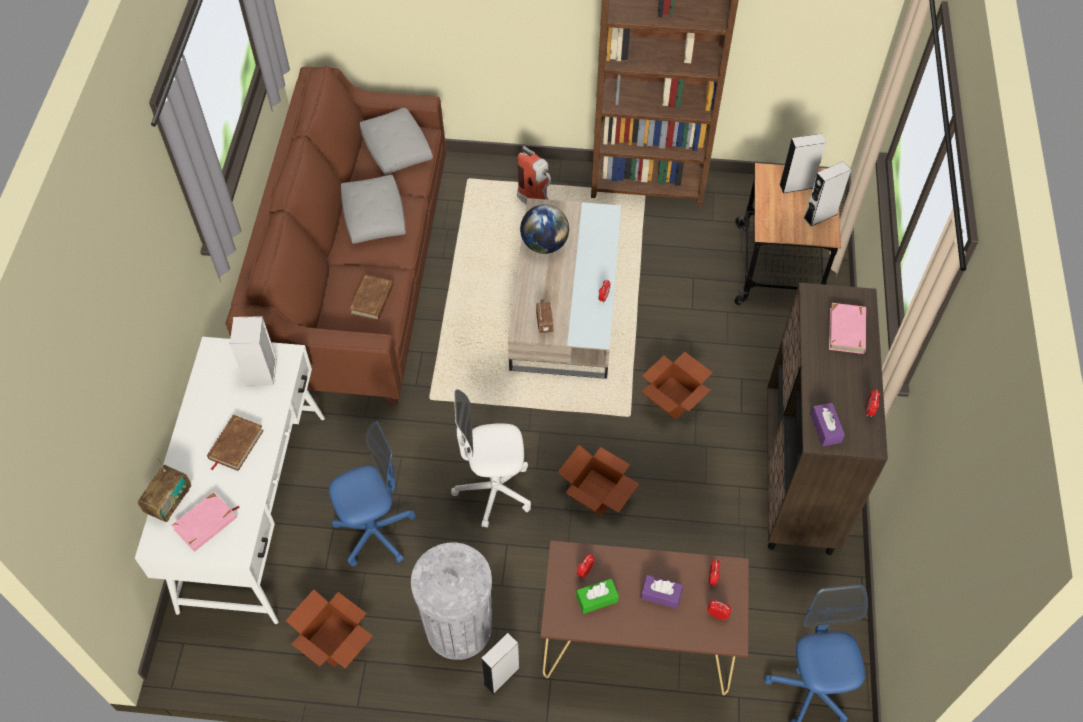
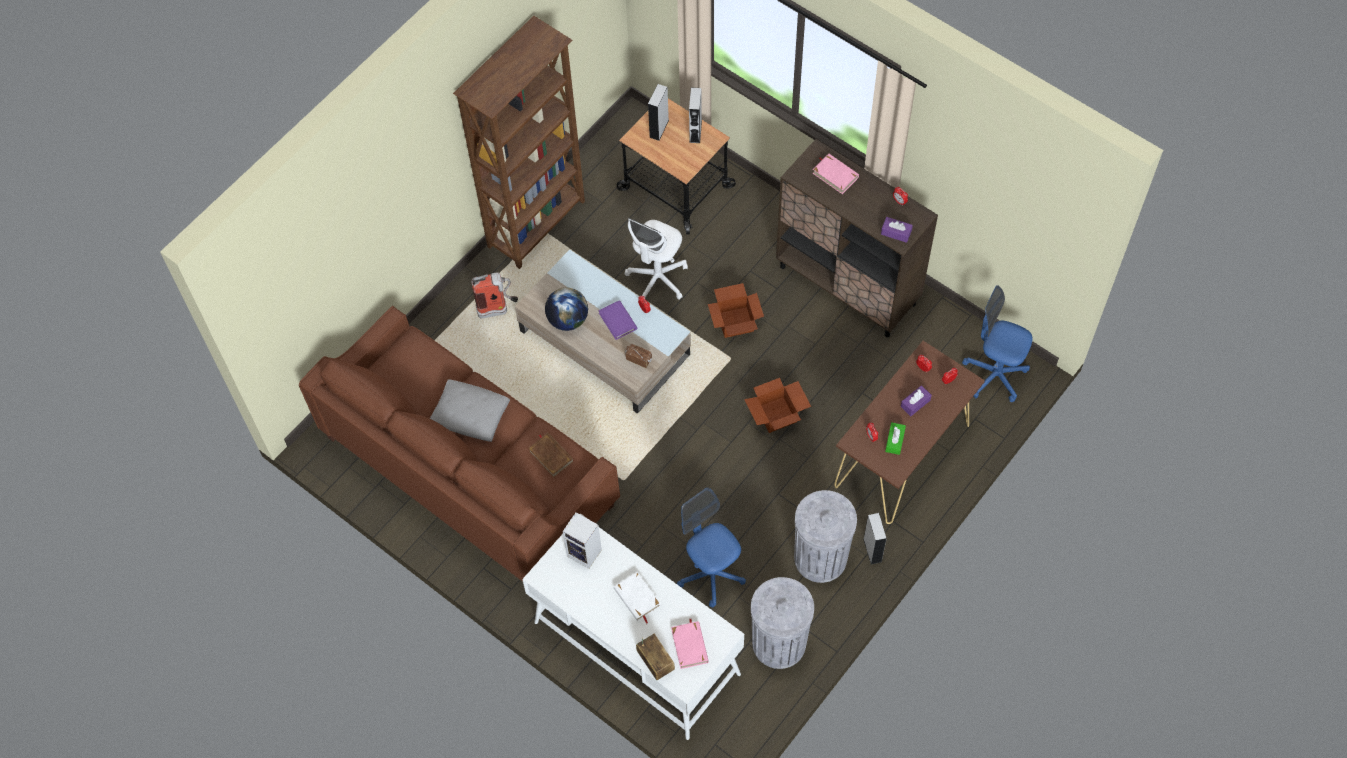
camera: 55 degrees left, 5 degrees up
brown book [207,415,264,471] -> white book [614,572,660,624]
cardboard box [286,589,373,668] -> grey trash can [751,577,814,669]
blue office chair [329,421,416,566] -> blue office chair turned 45 degrees counterclockwise [677,488,746,607]
grey pillow [360,108,433,175] -> none
white office chair [451,389,531,528] -> white office chair moved to [625,218,688,300]
none -> purple book [598,300,637,340]

